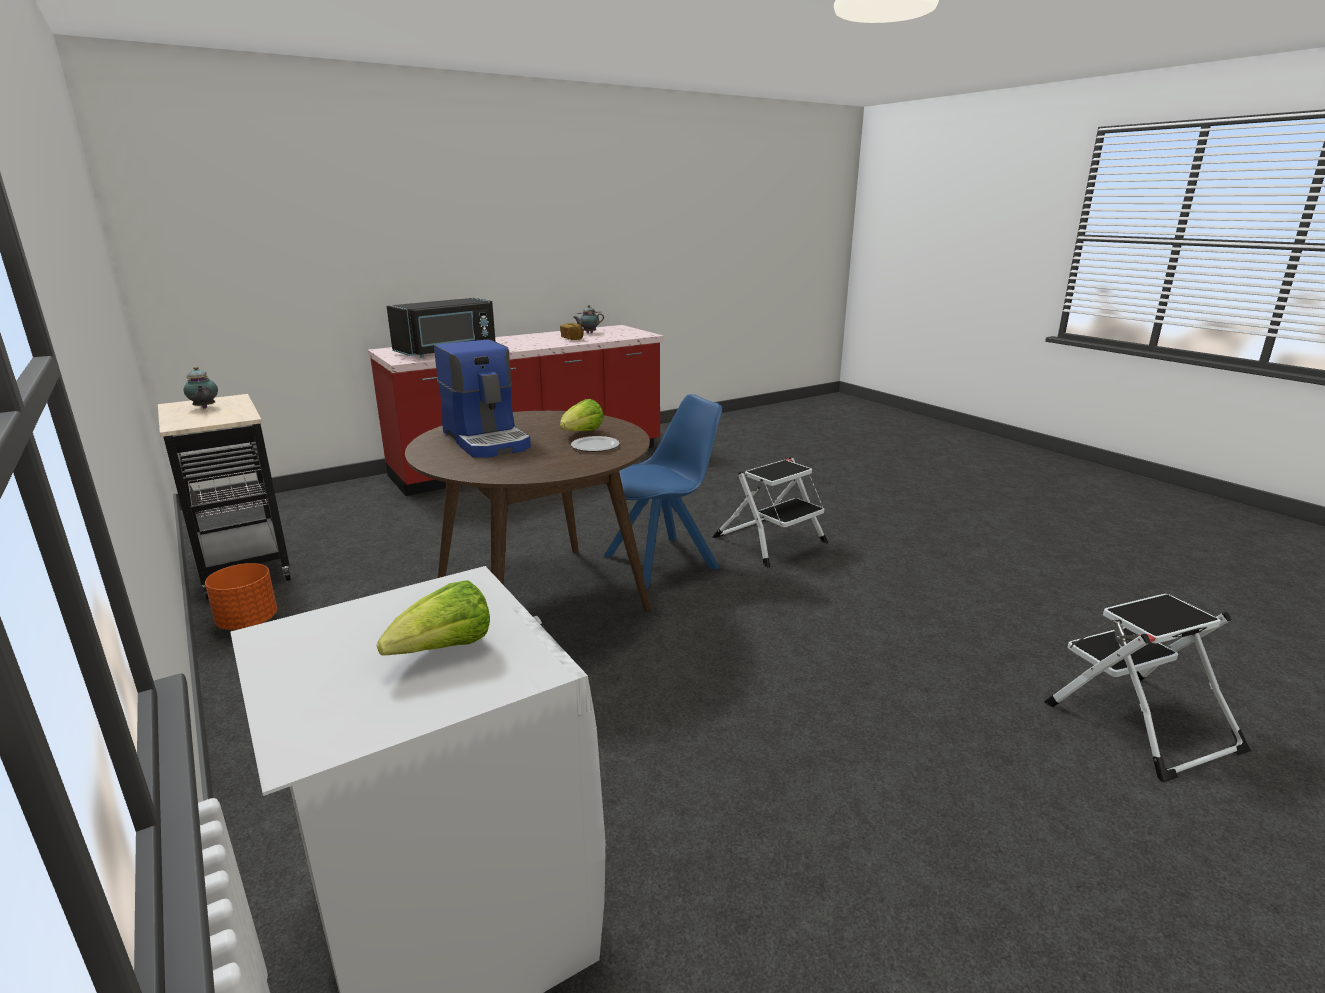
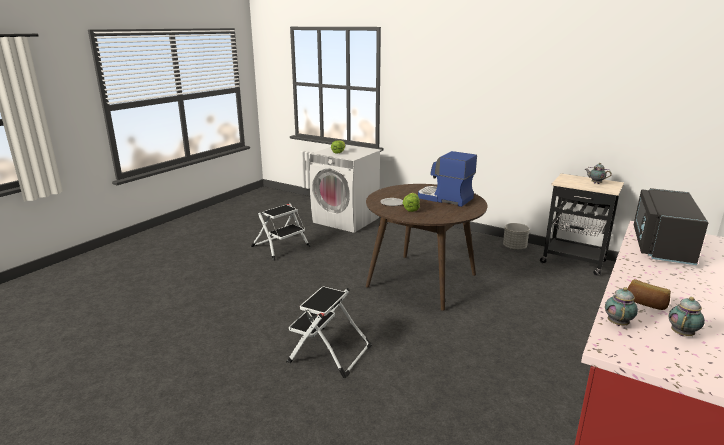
camera: 155 degrees right, 0 degrees up
orange planter [205,563,277,630] -> grey planter [503,223,529,250]
blue chair [604,394,722,589] -> none
step ladder [1044,594,1251,782] -> step ladder moved to [251,203,311,261]
none -> teapot [605,287,638,326]

